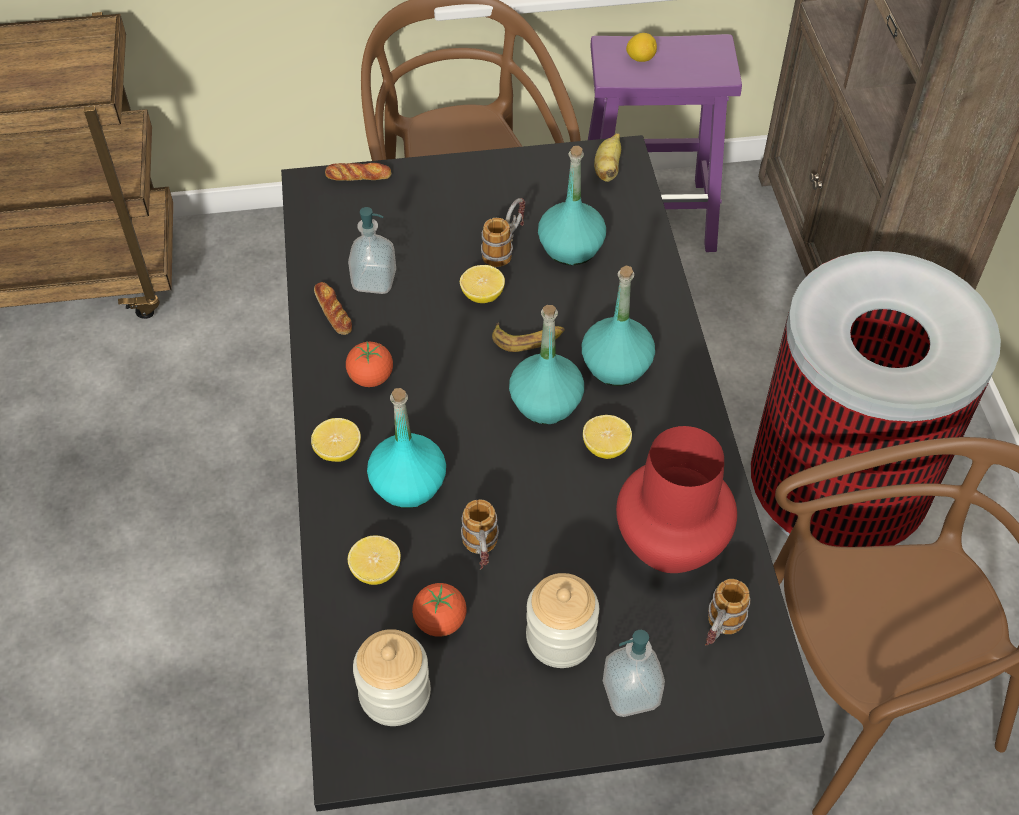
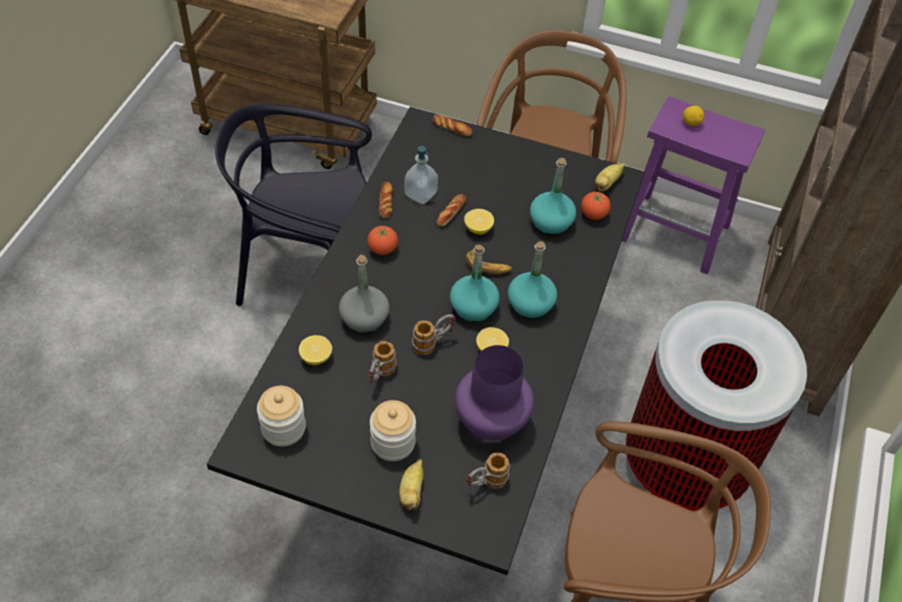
camera: 25 degrees right, 0 degrees up
lemon [311,418,361,462] -> none
turquoise bottle [367,388,446,508] -> grey bottle [339,255,389,333]
tomato [412,583,467,637] -> tomato moved to [581,192,611,220]
mug [481,198,525,267] -> mug moved to [412,314,455,355]
soap dispenser [603,630,665,717] -> banana [399,459,424,510]
red vase [616,426,737,573] -> purple vase [455,345,534,441]
none -> black chair [215,104,372,306]
none -> bread [437,194,466,226]

